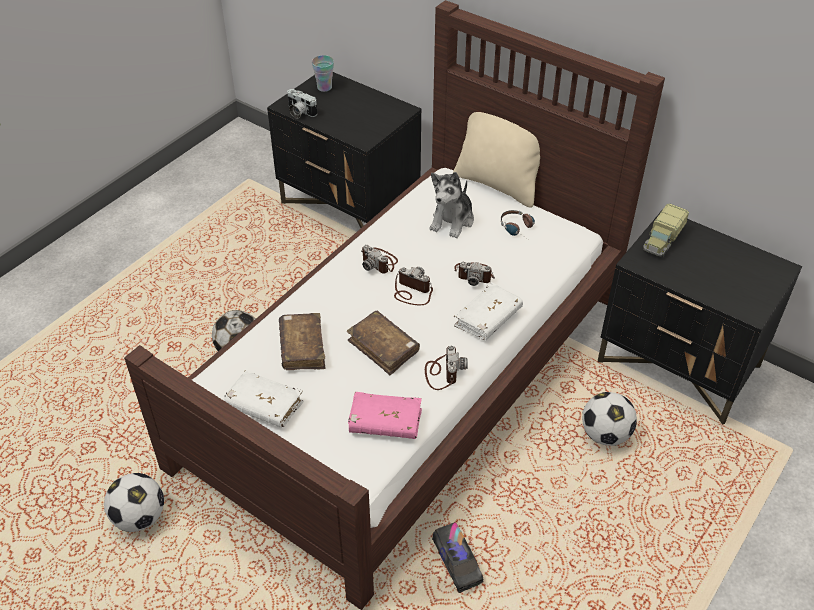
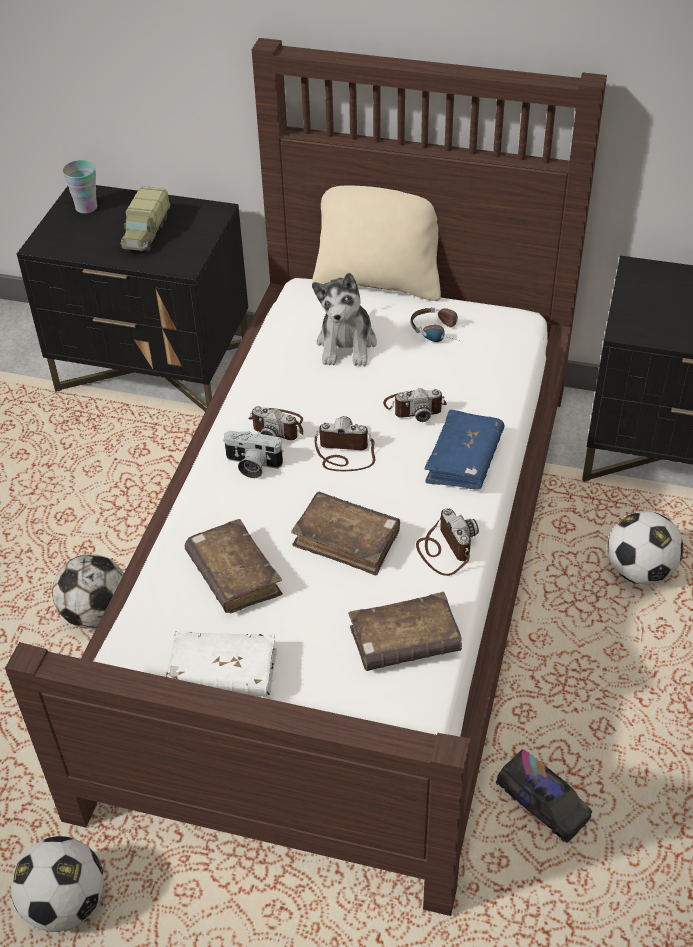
camera: 20 degrees left, 0 degrees up
camera [287,89,317,119] -> camera moved to [223,431,284,478]
pink book [348,392,422,439] -> brown book [348,592,462,671]
white book [454,282,523,340] -> blue book [424,410,504,489]
toy truck [643,203,689,257] -> toy truck moved to [120,187,170,252]

